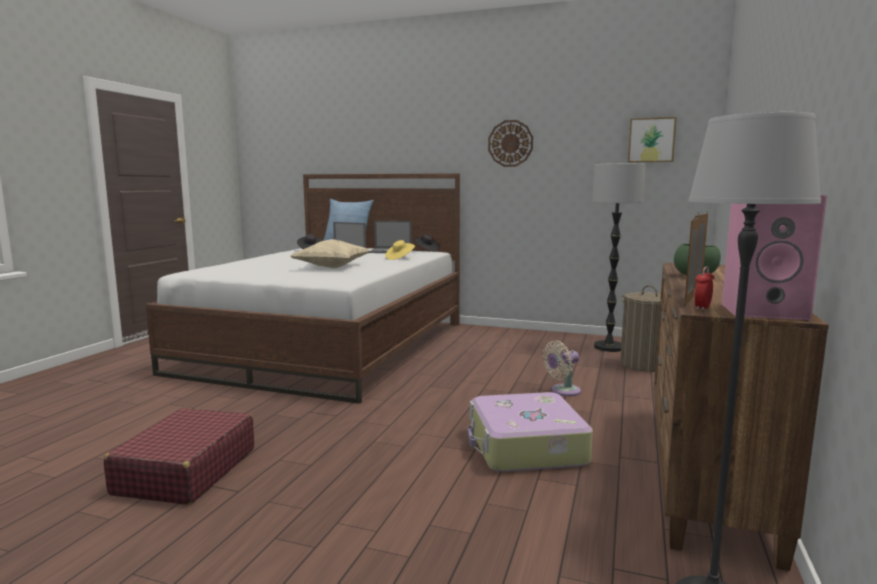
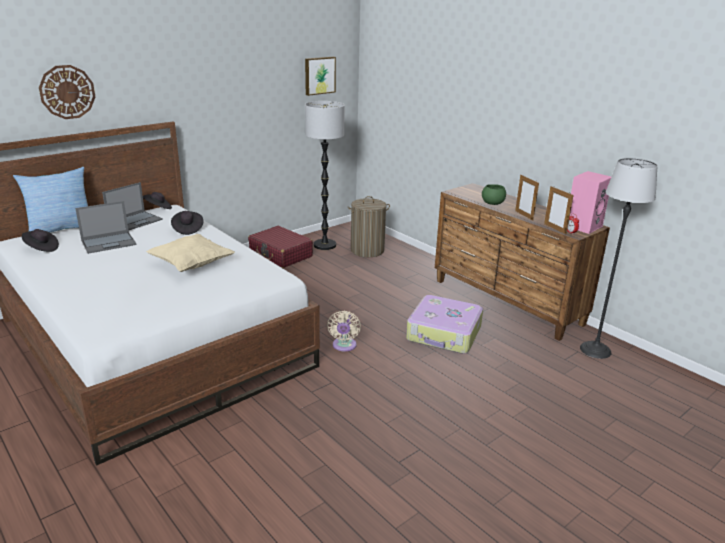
camera: 60 degrees left, 15 degrees up
red suitcase [104,408,254,505] -> red suitcase moved to [248,226,313,268]
yellow hat [385,240,415,260] -> black hat [171,211,203,235]
wall clock [488,120,533,167] -> wall clock moved to [39,65,95,119]
beige fan [543,340,581,396] -> beige fan moved to [327,311,361,351]

